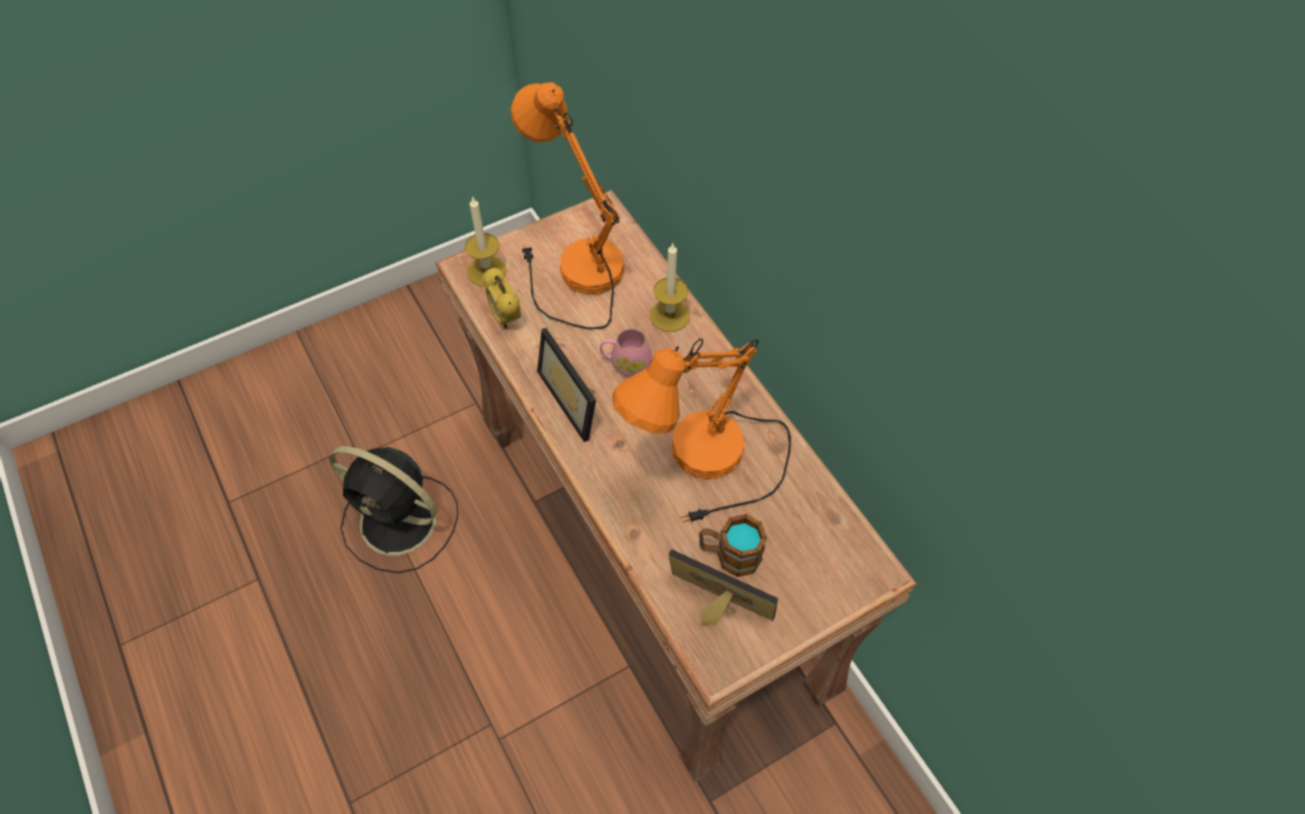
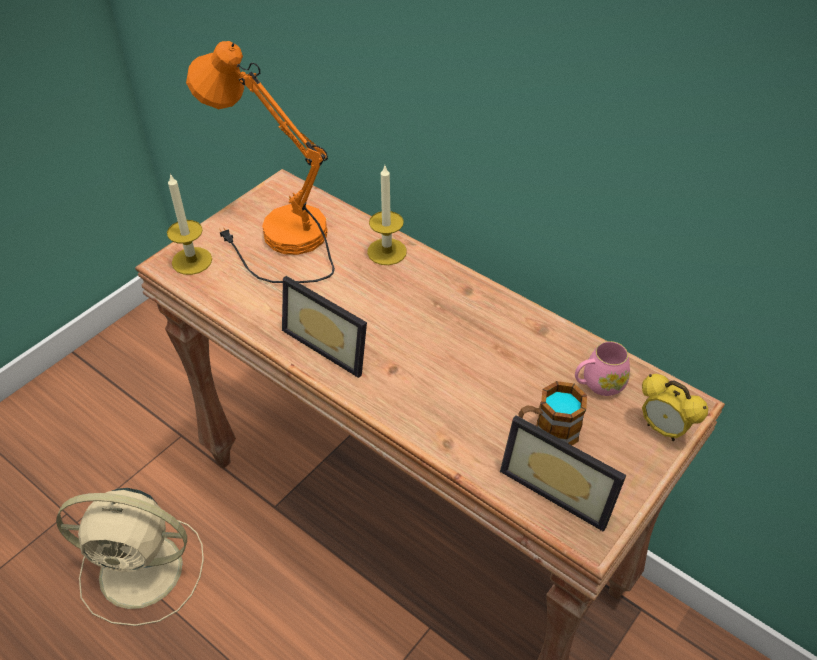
camera: 20 degrees left, 10 degrees down
black fan [329,446,458,573] -> beige fan [56,488,204,626]
alarm clock [482,267,521,329] -> alarm clock moved to [642,374,708,441]
pink mug [600,328,652,377] -> pink mug moved to [575,341,630,396]
orange table lamp [612,339,791,522] -> none
picture frame [669,550,778,625] -> picture frame turned 150 degrees counterclockwise [500,415,626,532]

